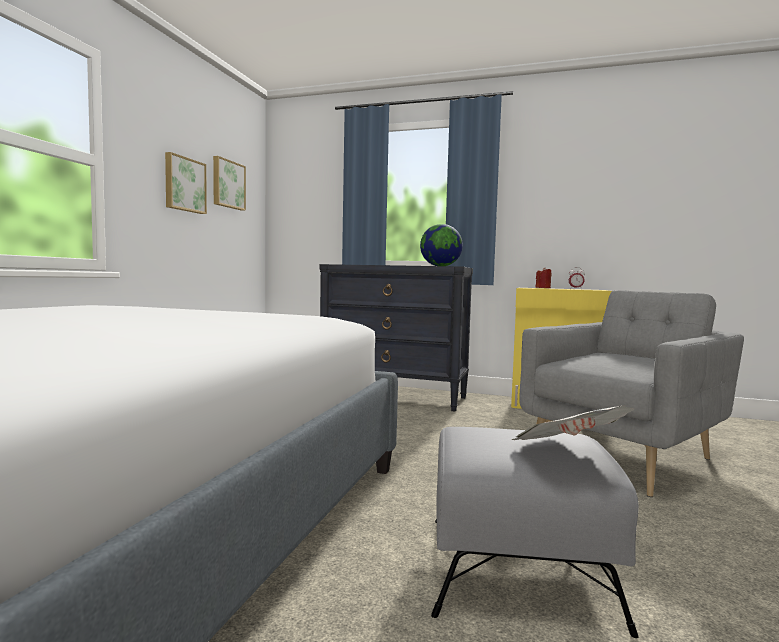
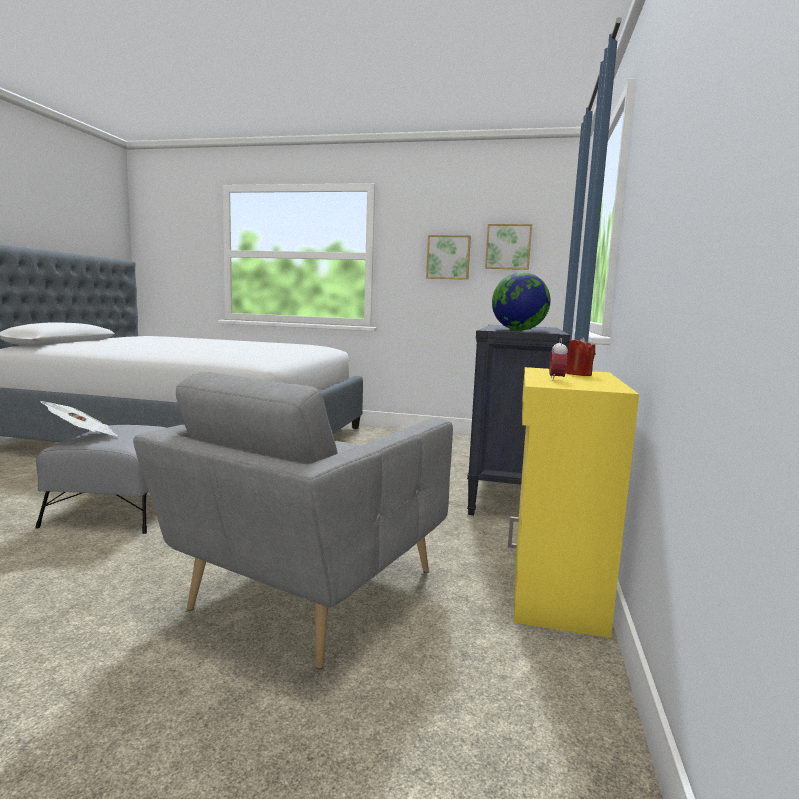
camera: 85 degrees right, 5 degrees up
grey armchair [519,290,744,497] -> grey armchair turned 75 degrees clockwise [133,372,453,669]

